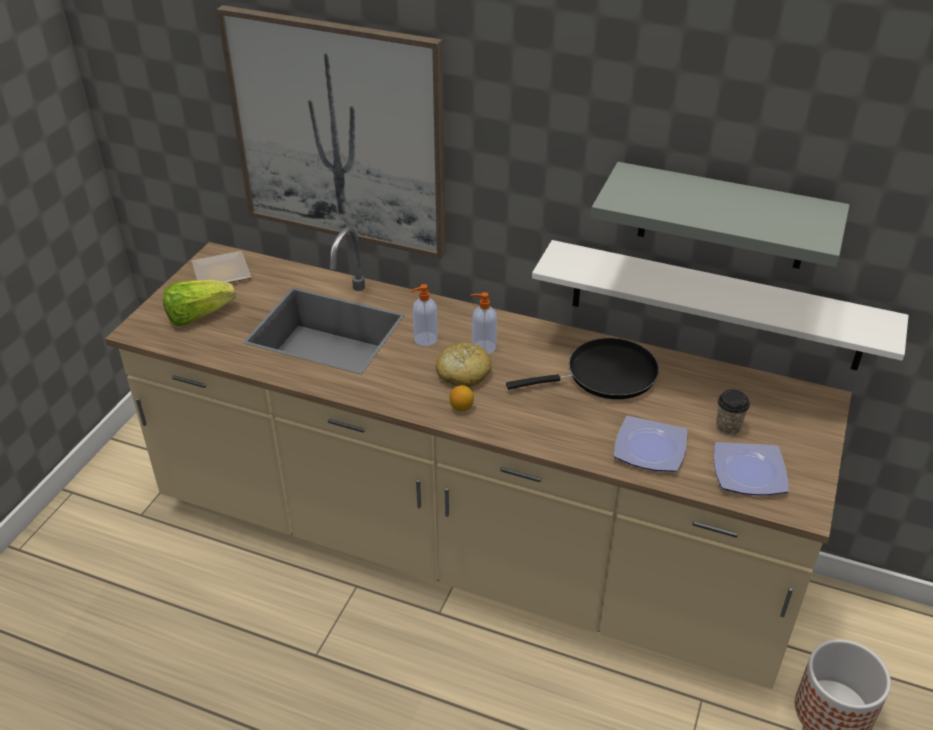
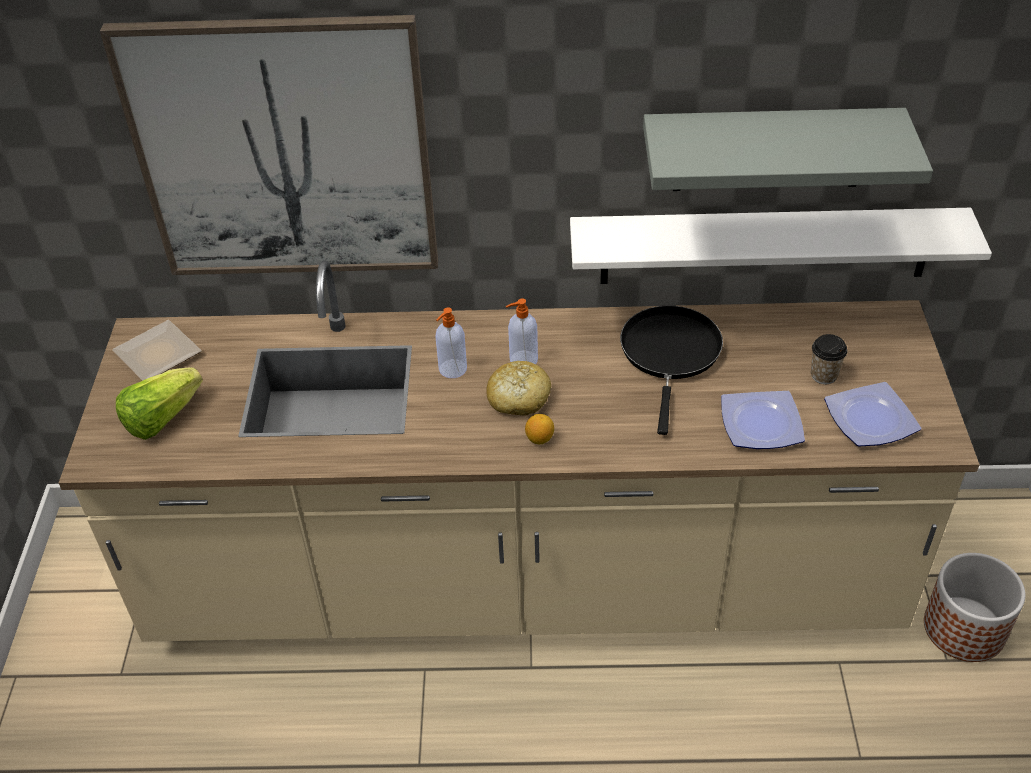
camera: 20 degrees left, 5 degrees up
black frying pan [506,338,659,399] -> black frying pan turned 45 degrees counterclockwise [620,306,723,435]

